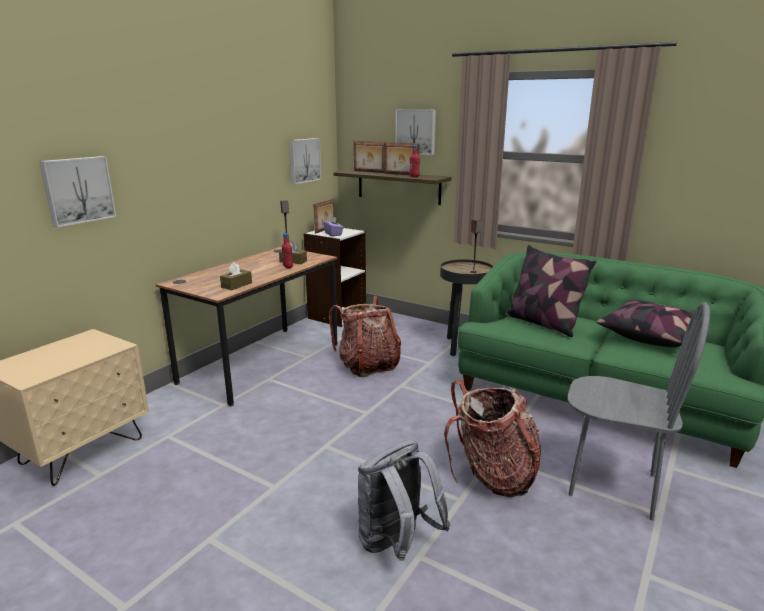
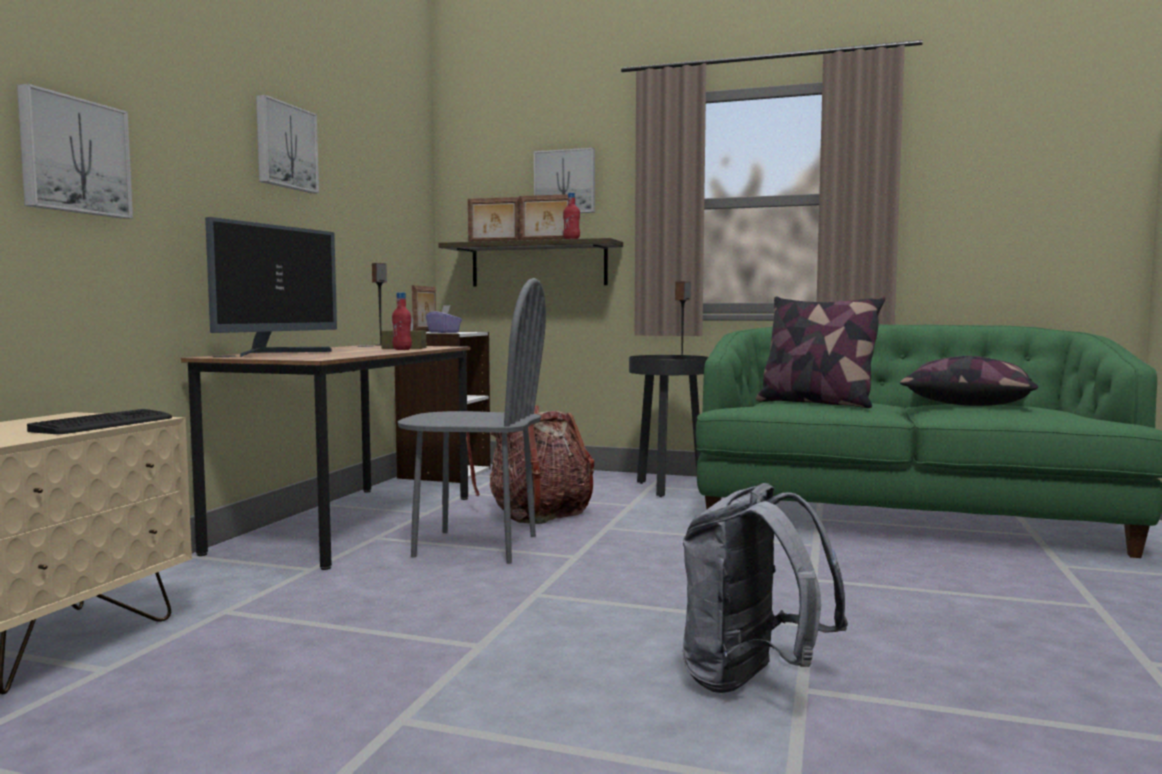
camera: 15 degrees left, 15 degrees down
brown tissue box [220,262,252,290] -> none
picture [289,138,321,184] -> picture moved to [256,95,319,193]
backpack [444,380,541,498] -> none
grey chair [568,302,710,520] -> grey chair moved to [398,278,546,564]
none -> keyboard [27,409,172,434]
none -> monitor [205,217,337,357]

